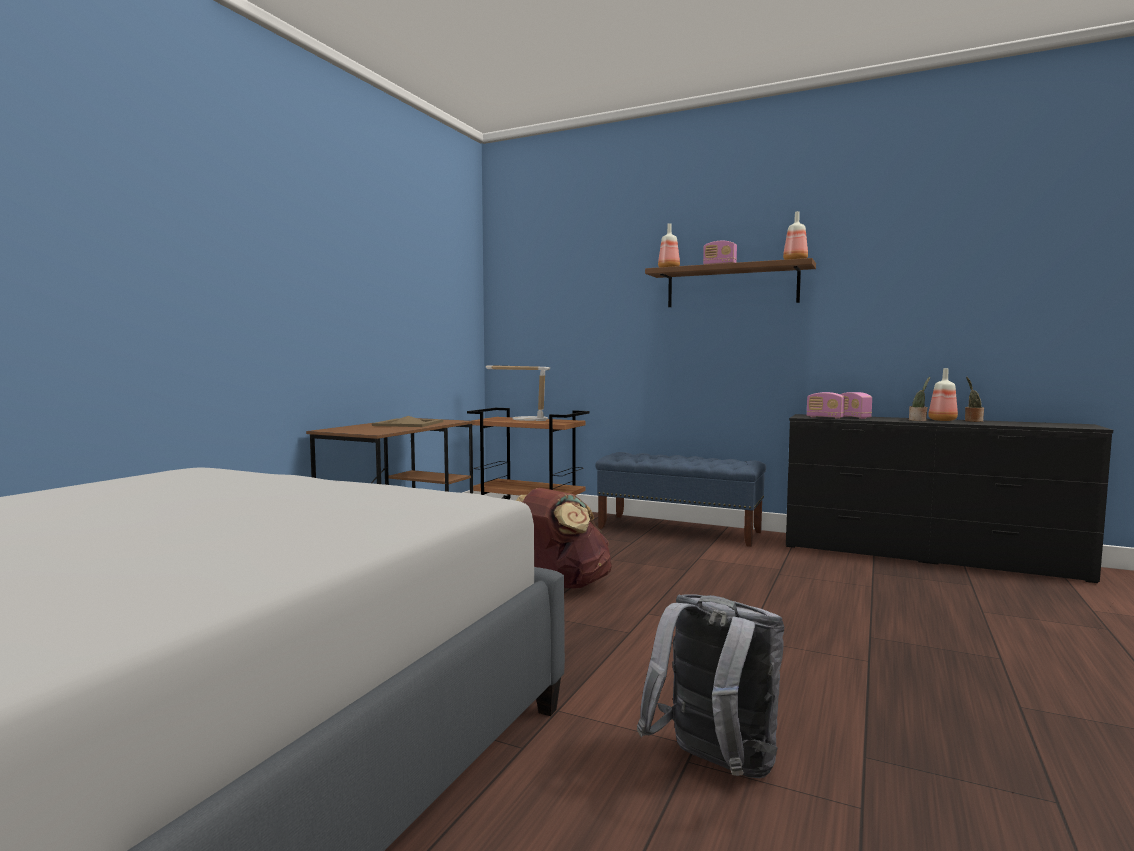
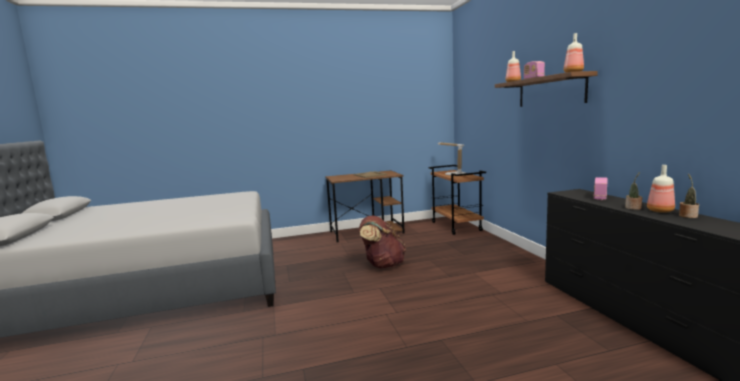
camera: 50 degrees right, 5 degrees up
blue bench [595,452,766,547] -> none
grey backpack [637,594,785,778] -> none
radio [806,392,845,419] -> none

